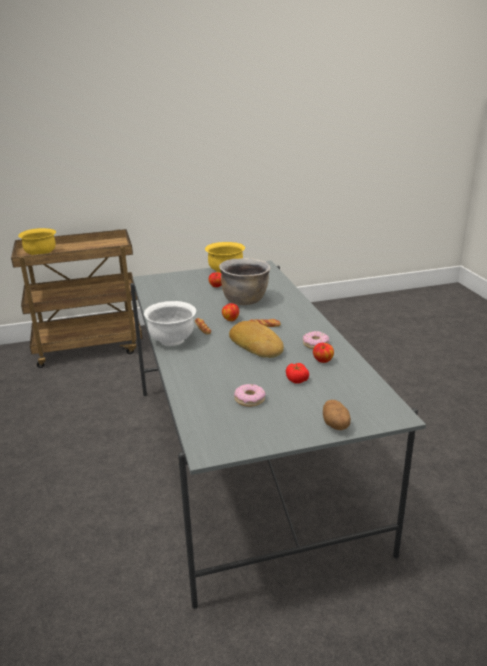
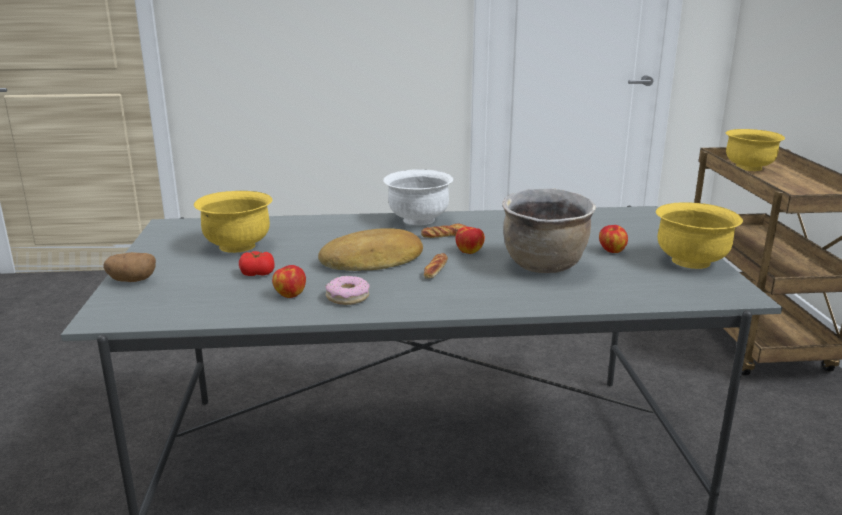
camera: 100 degrees right, 5 degrees down
donut [234,384,266,407] -> yellow bowl [194,191,272,253]

